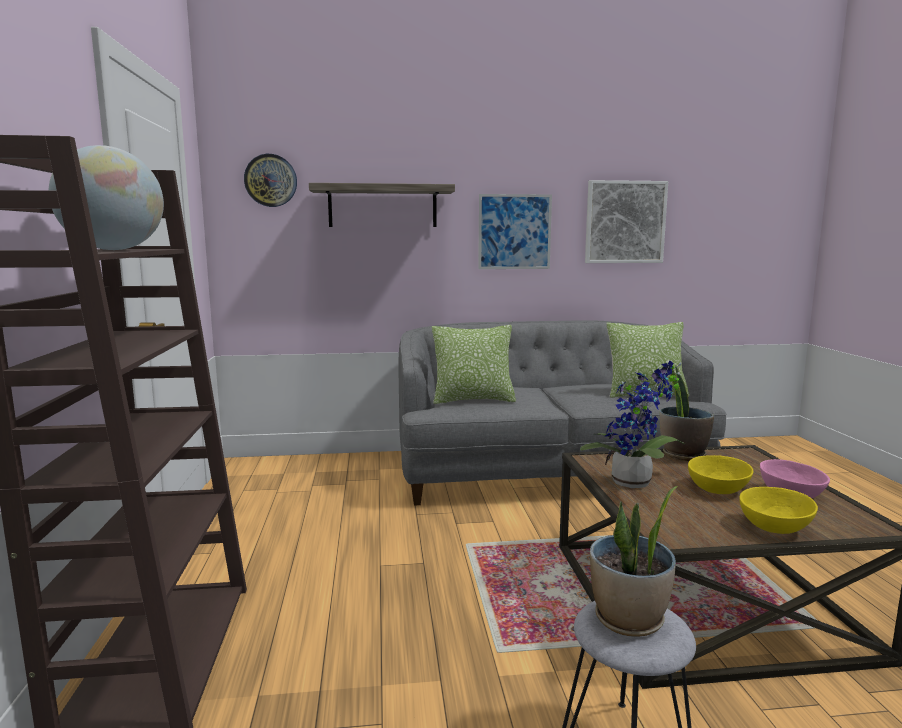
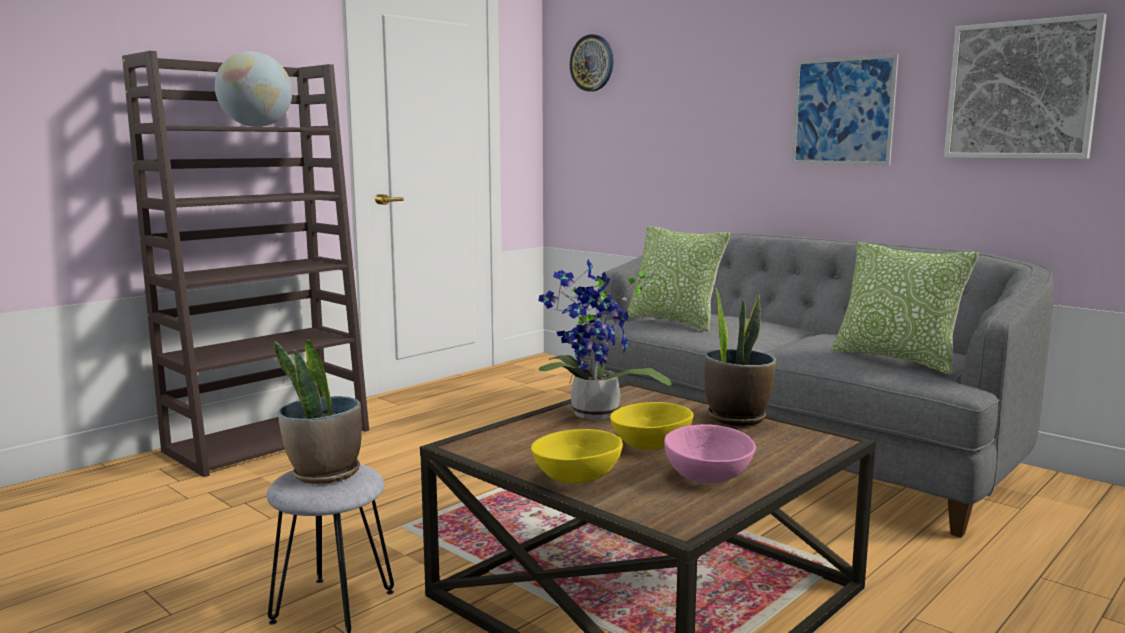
camera: 50 degrees right, 0 degrees up
shelf [309,183,455,227] -> none

